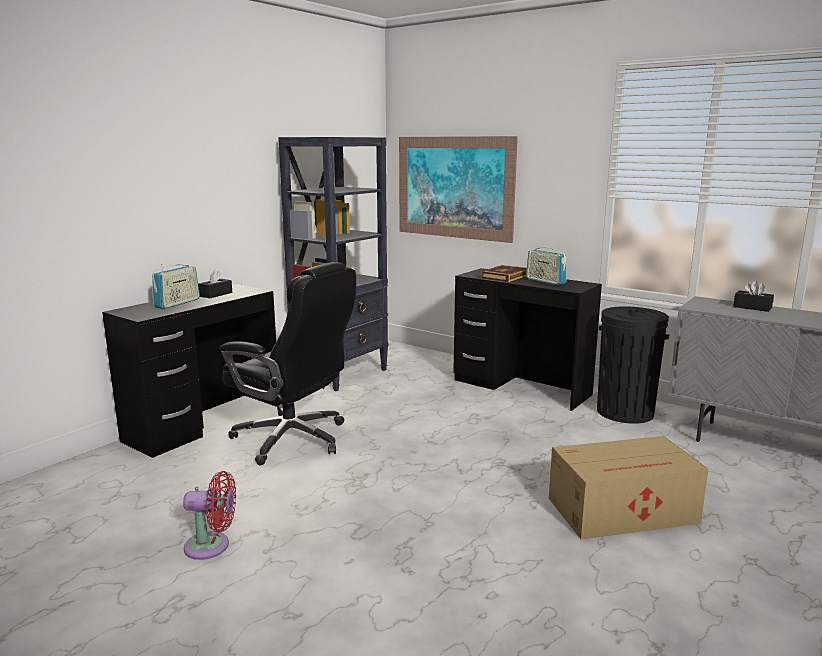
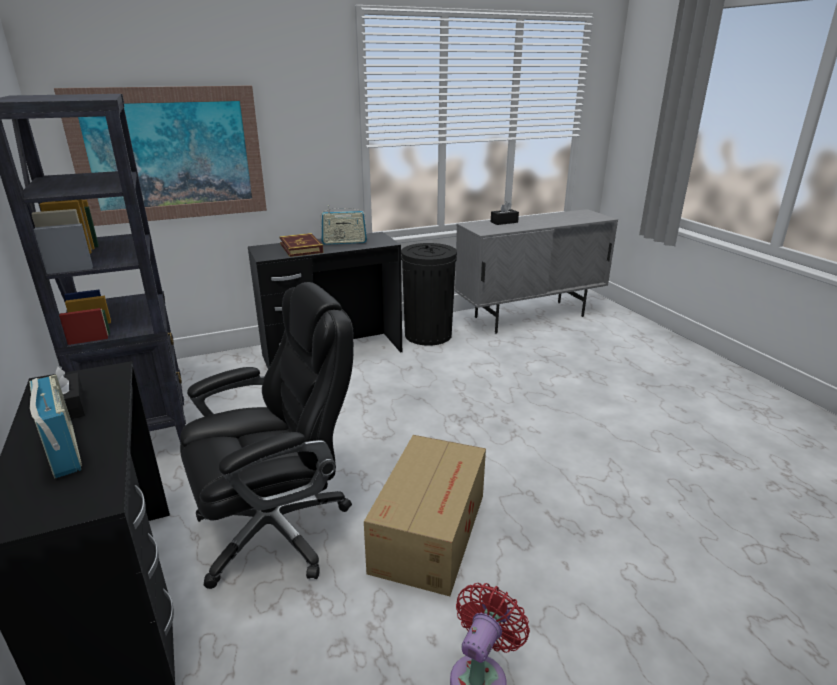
camera: 60 degrees left, 10 degrees up
cardboard box [549,436,708,539] -> cardboard box moved to [364,435,486,596]

